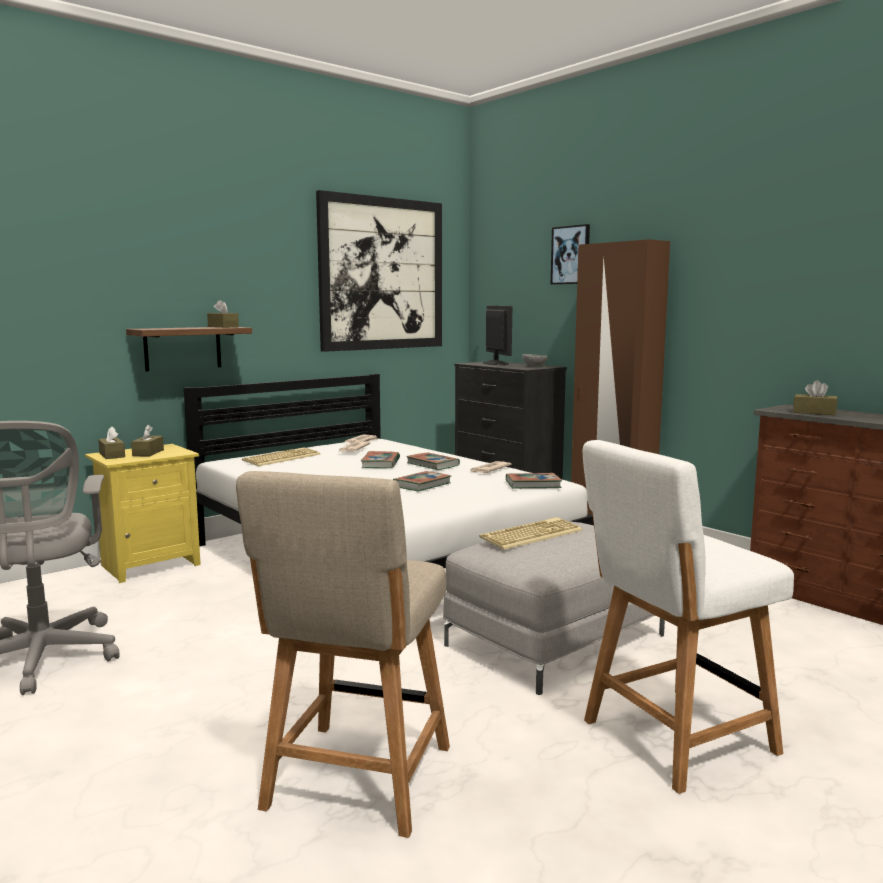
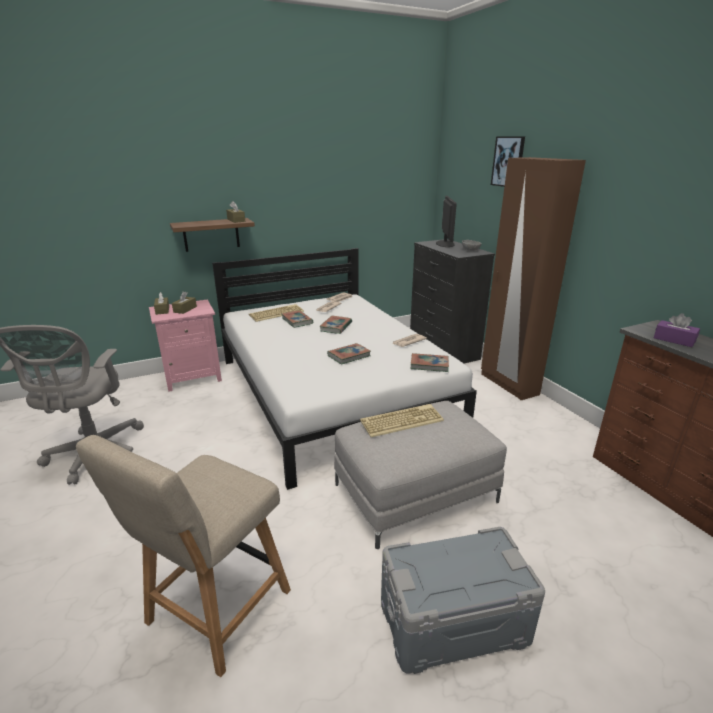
camera: 15 degrees right, 15 degrees up
yellow nightstand [85,444,201,583] -> pink nightstand [149,299,222,392]
picture [316,190,442,352] -> none
book [406,453,460,470] -> book moved to [282,310,313,328]
white chair [582,440,794,794] -> grey storage box [381,527,545,674]
brown tissue box [793,380,838,415] -> purple tissue box [654,313,700,347]

